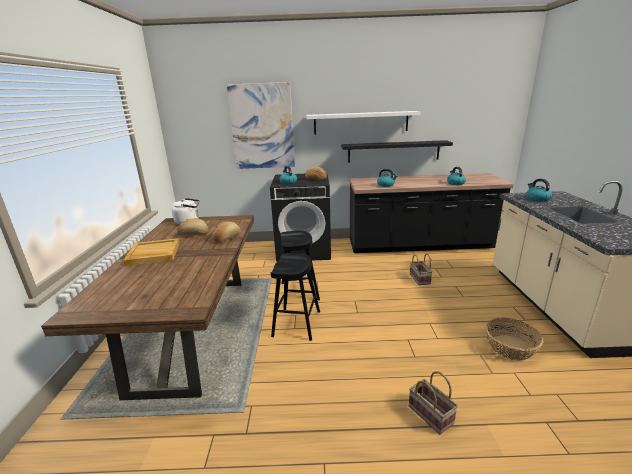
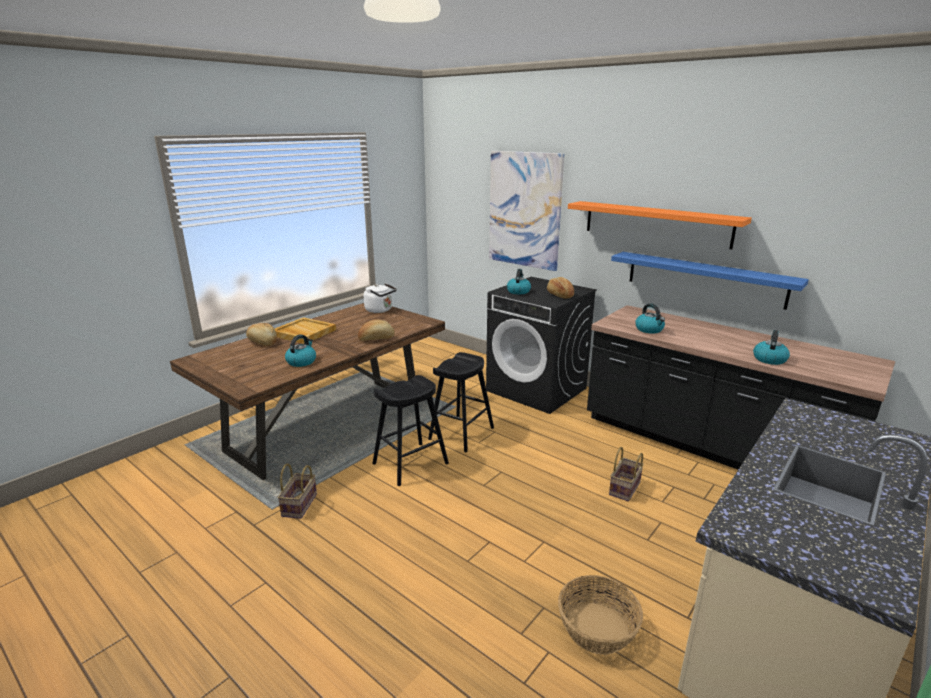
camera: 40 degrees right, 0 degrees up
bread [177,218,209,235] -> bread moved to [246,323,277,346]
white shelf [306,111,420,134] -> orange shelf [568,201,752,249]
black shelf [341,140,453,163] -> blue shelf [611,252,809,310]
basket [409,371,458,434] -> basket moved to [277,464,317,519]
kettle [526,179,552,202] -> kettle moved to [285,335,316,367]

